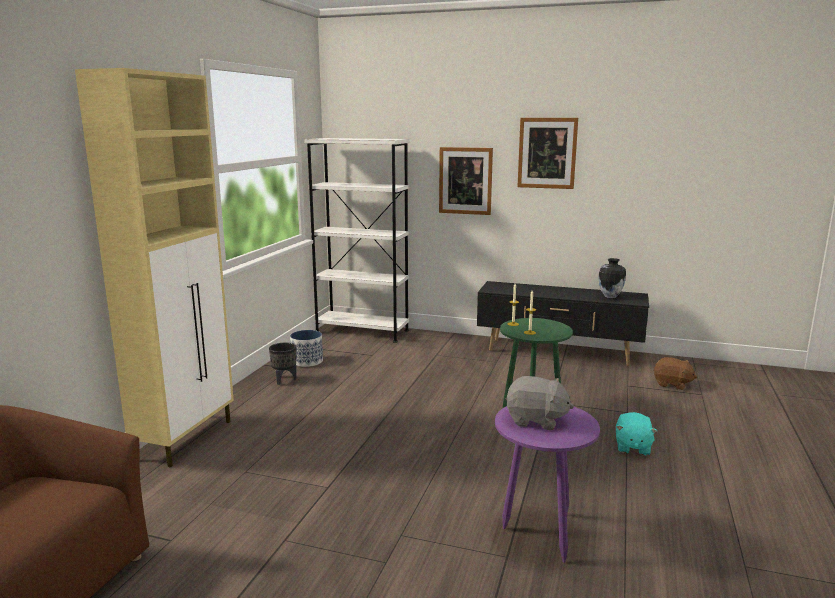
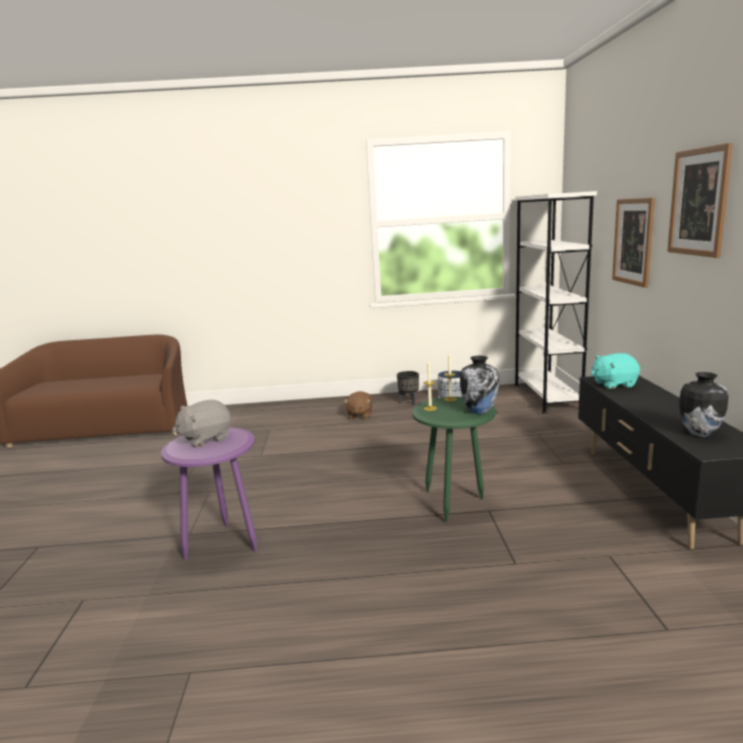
camera: 70 degrees right, 0 degrees up
beige cabinet [75,68,234,468] -> none
grey plush toy [506,376,574,430] -> grey plush toy turned 60 degrees clockwise [172,400,232,447]
turquoise plush toy [616,412,657,456] -> turquoise plush toy moved to [591,353,640,389]
brown plush toy [653,357,697,390] -> brown plush toy moved to [344,391,372,419]
none -> vase [460,356,499,414]

